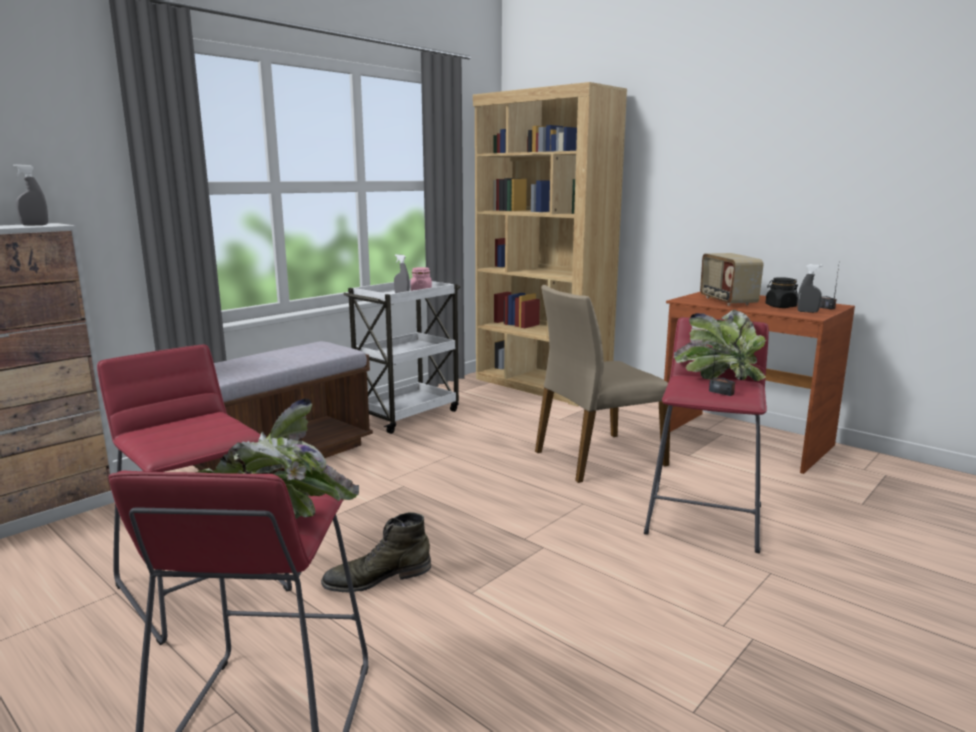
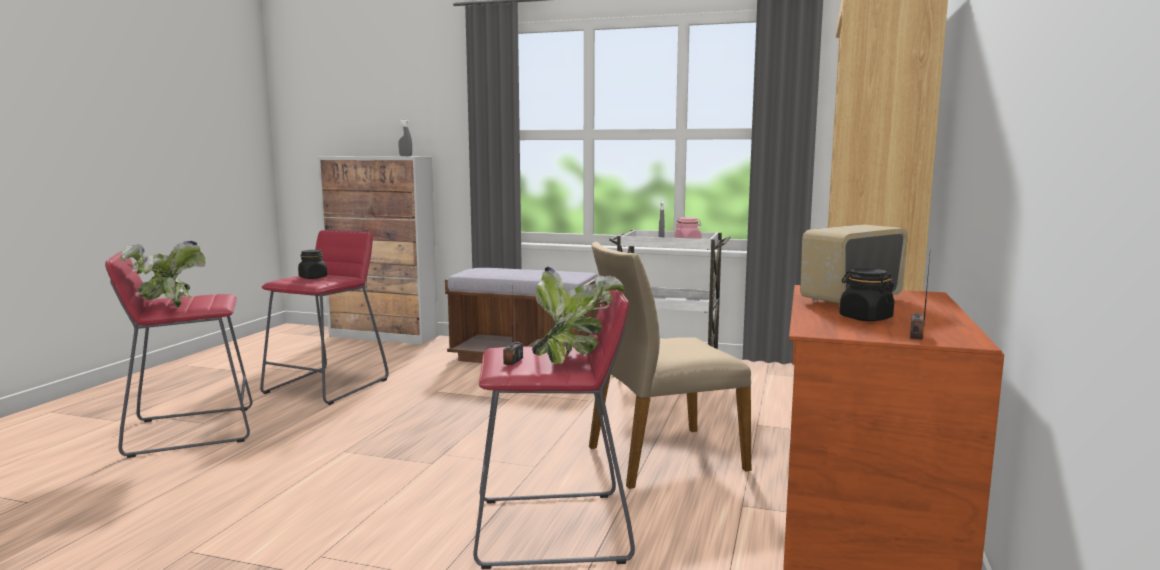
camera: 65 degrees right, 5 degrees down
green boot [321,512,431,593] -> none
beige chair [535,285,670,483] -> beige chair turned 60 degrees counterclockwise [589,242,751,489]
grey spray bottle [797,264,823,313] -> none
none -> black jar [298,250,327,279]

